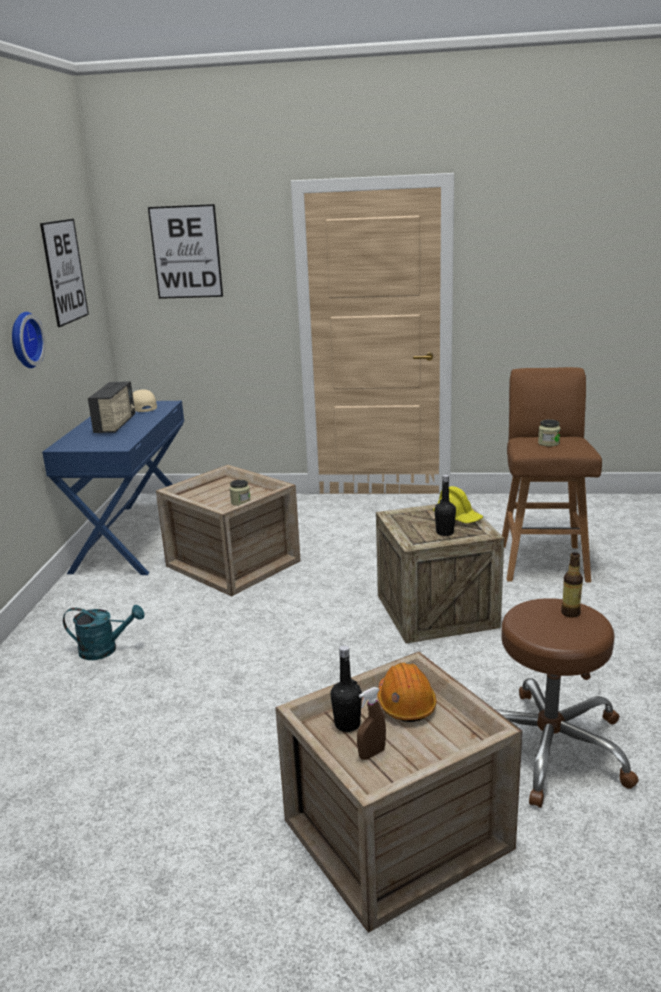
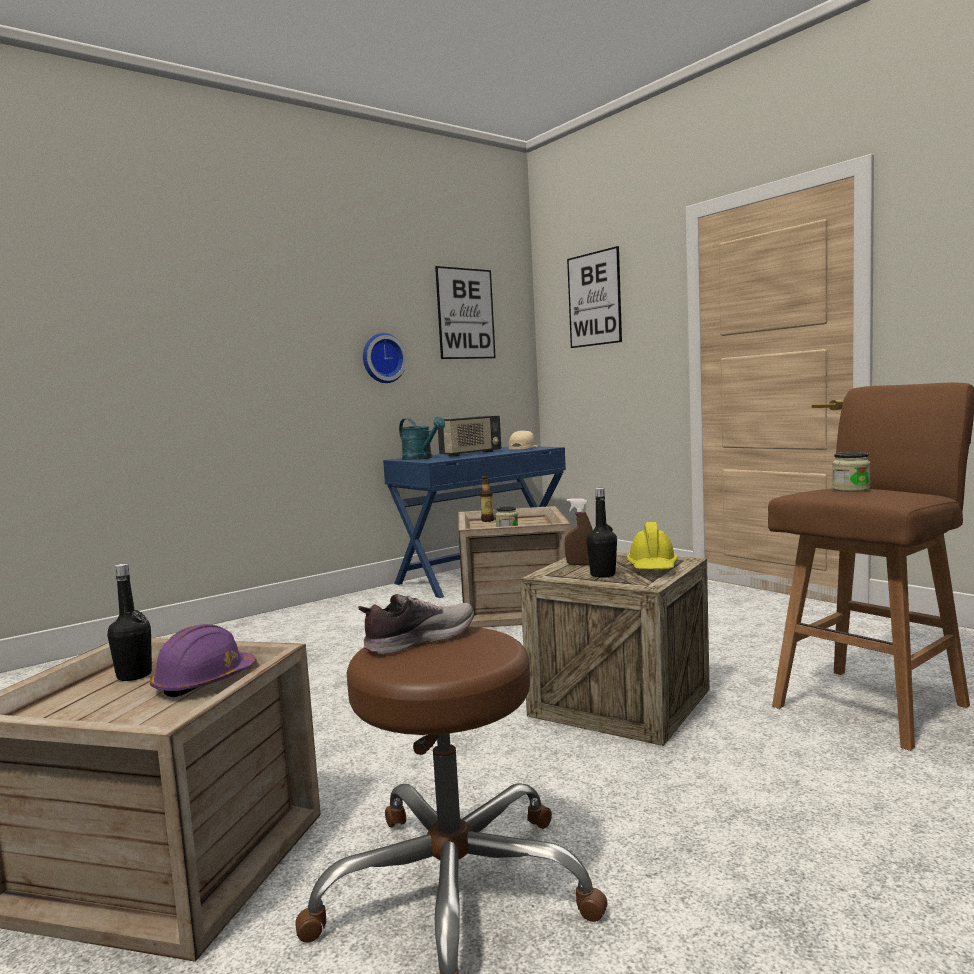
camera: 45 degrees right, 15 degrees down
turquoise watering can [63,605,144,660] -> turquoise watering can moved to [399,417,445,460]
brown spray bottle [357,687,386,760] -> brown spray bottle moved to [565,498,593,565]
orange hard hat [377,663,437,722] -> purple hard hat [150,624,257,697]
bottle [561,552,583,618] -> bottle moved to [480,476,494,522]
none -> shoe [358,594,474,655]

